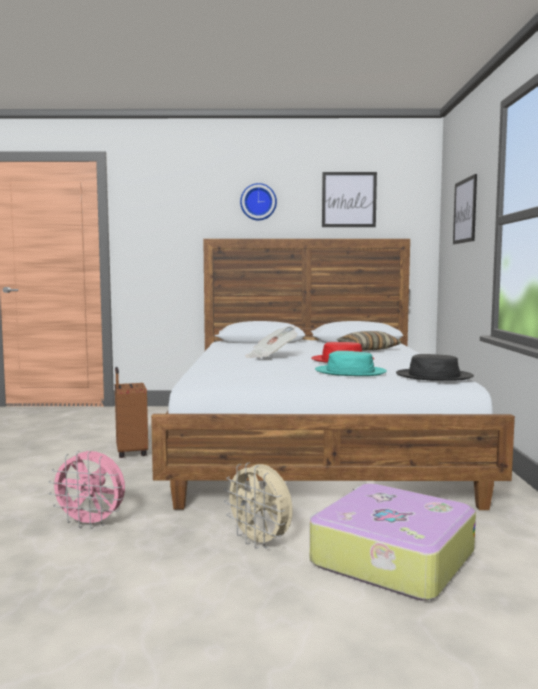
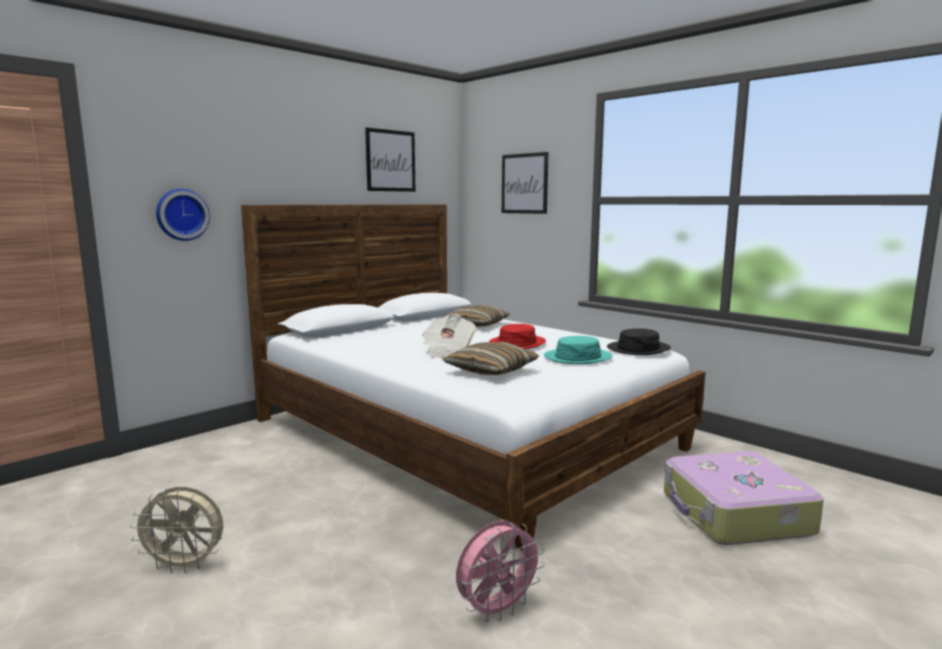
camera: 45 degrees left, 5 degrees up
brown suitcase [115,367,148,458] -> none
beige fan [224,462,293,548] -> beige fan moved to [130,487,223,573]
wall clock [240,183,277,220] -> wall clock moved to [156,189,210,241]
none -> pillow [442,342,539,375]

